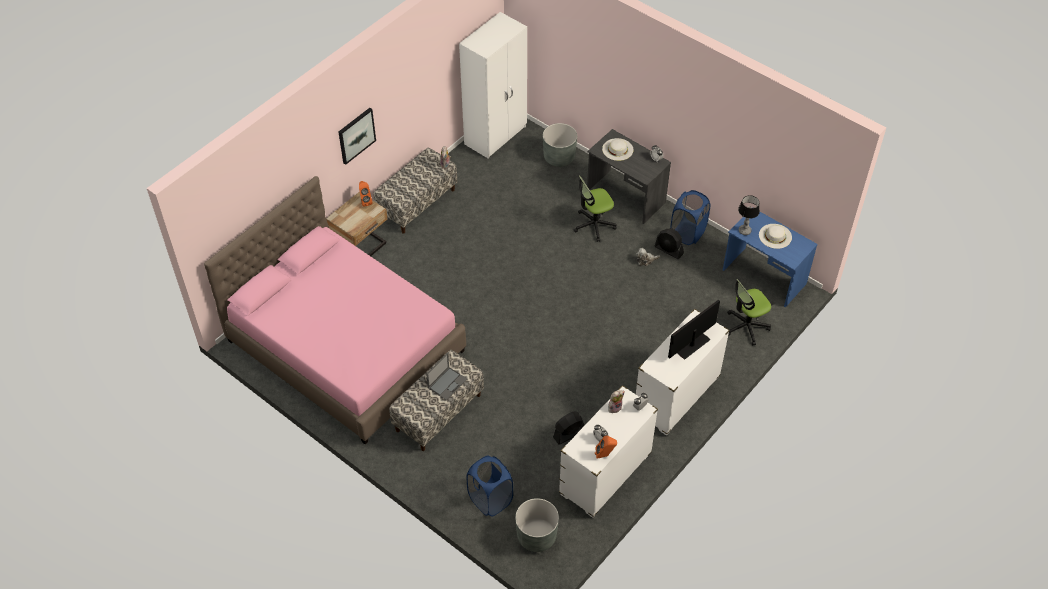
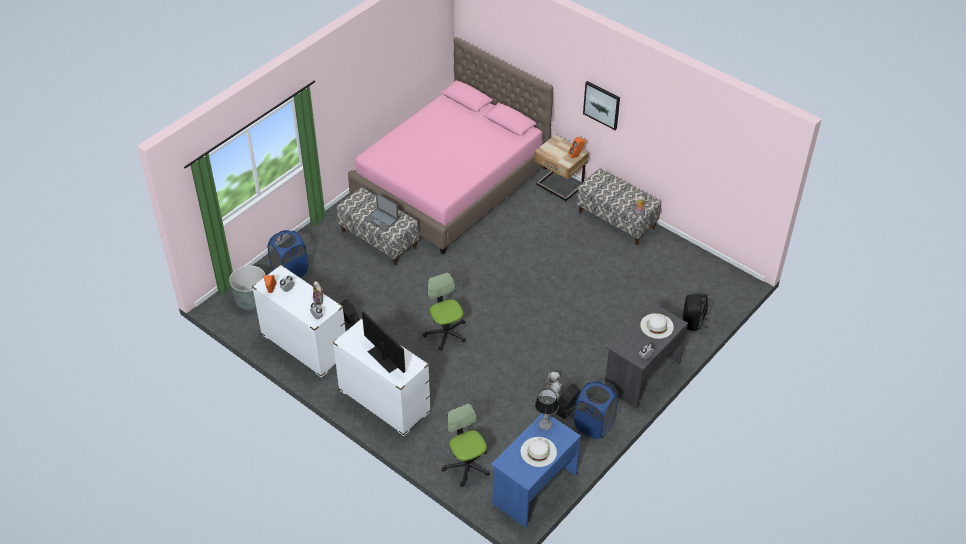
camera: 90 degrees right, 5 degrees down
white wardrobe [459,12,527,158] -> none
grey planter [543,123,577,167] -> black backpack [683,294,708,331]
office chair [574,175,617,242] -> office chair moved to [423,272,466,350]

